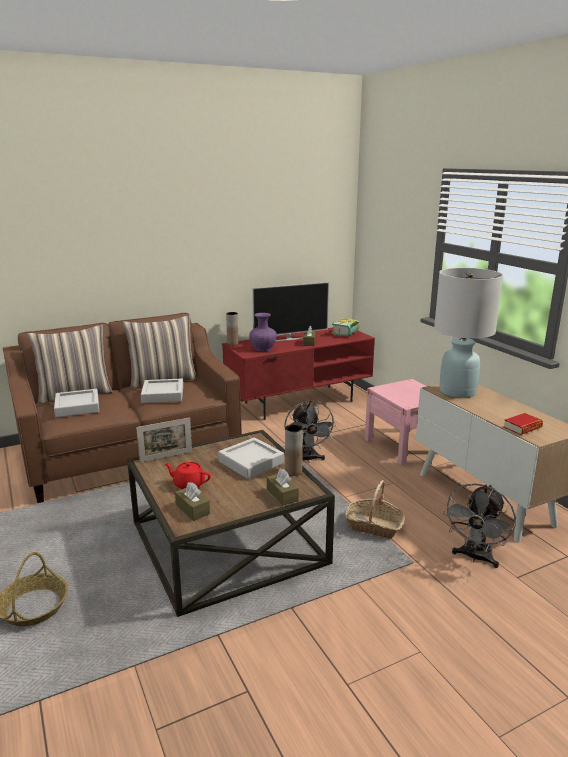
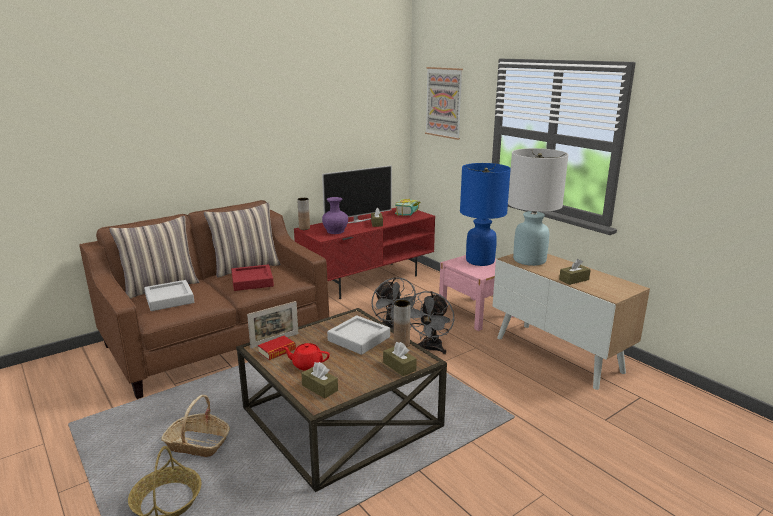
camera: 10 degrees left, 0 degrees up
grey tray [141,379,183,403] -> red tray [231,264,274,291]
basket [345,480,405,539] -> basket moved to [161,395,230,457]
grey fan [443,483,516,568] -> grey fan moved to [409,291,454,354]
book [503,413,543,435] -> book moved to [258,336,296,360]
none -> picture [425,67,463,140]
none -> blue table lamp [460,163,511,266]
none -> brown tissue box [559,259,591,285]

